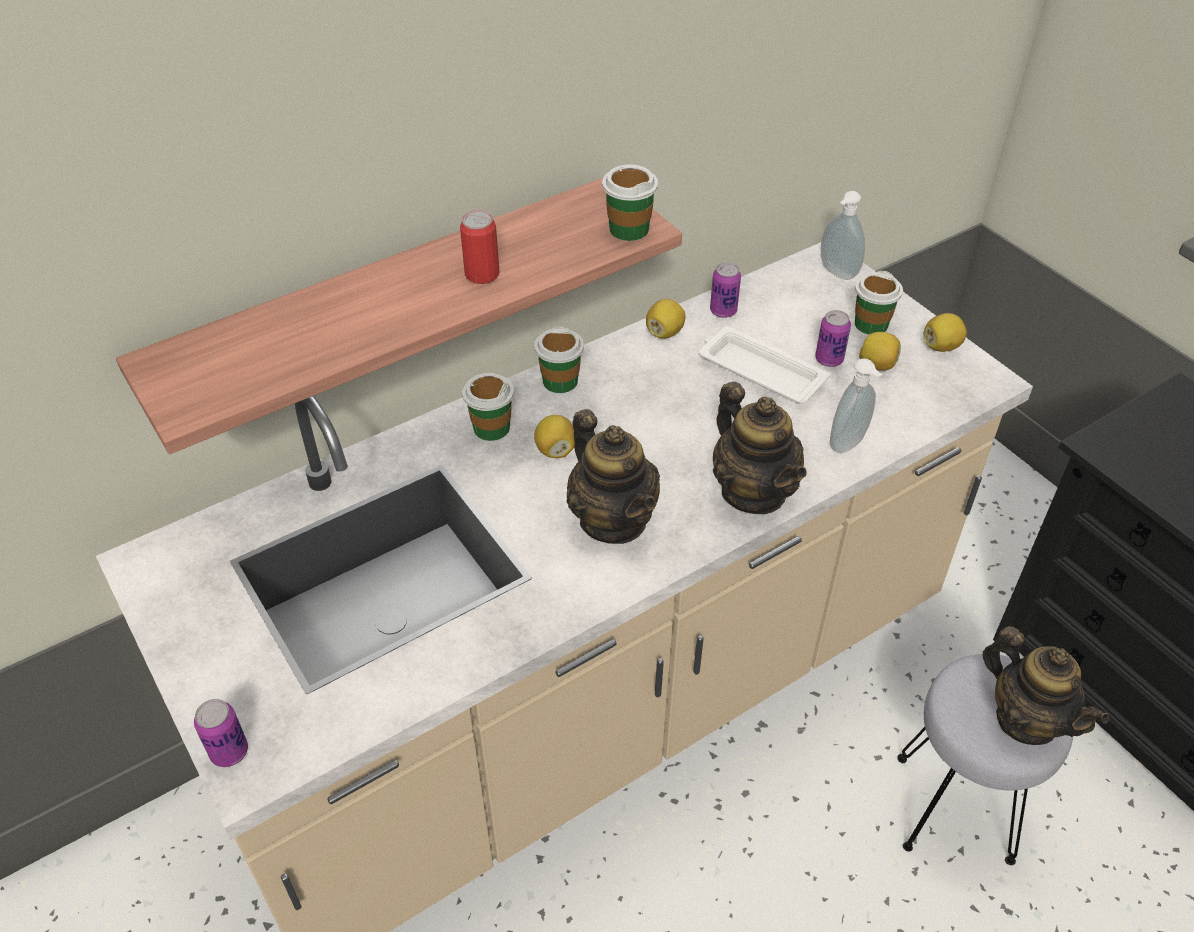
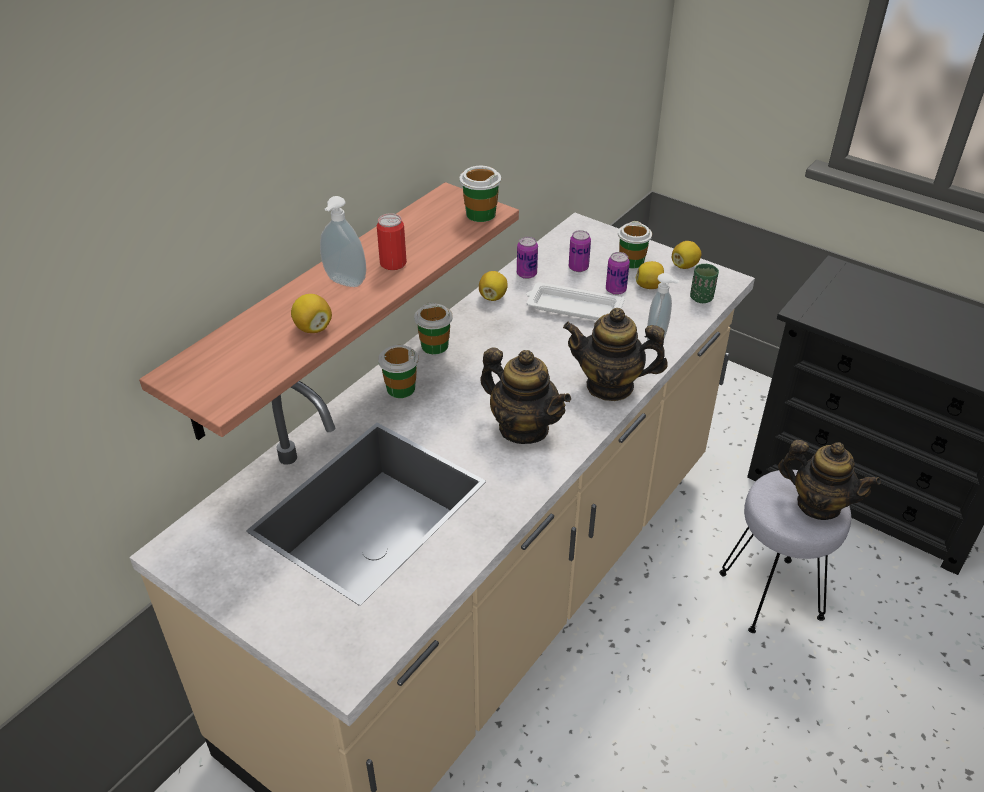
camera: 20 degrees left, 5 degrees down
can [194,699,248,767] -> can moved to [569,230,591,272]
lemon [534,415,575,458] -> lemon moved to [291,294,332,333]
teapot [713,382,807,514] -> teapot turned 150 degrees clockwise [563,308,668,401]
soap dispenser [821,191,865,280] -> soap dispenser moved to [320,196,366,287]
none -> green cup [690,264,719,303]

